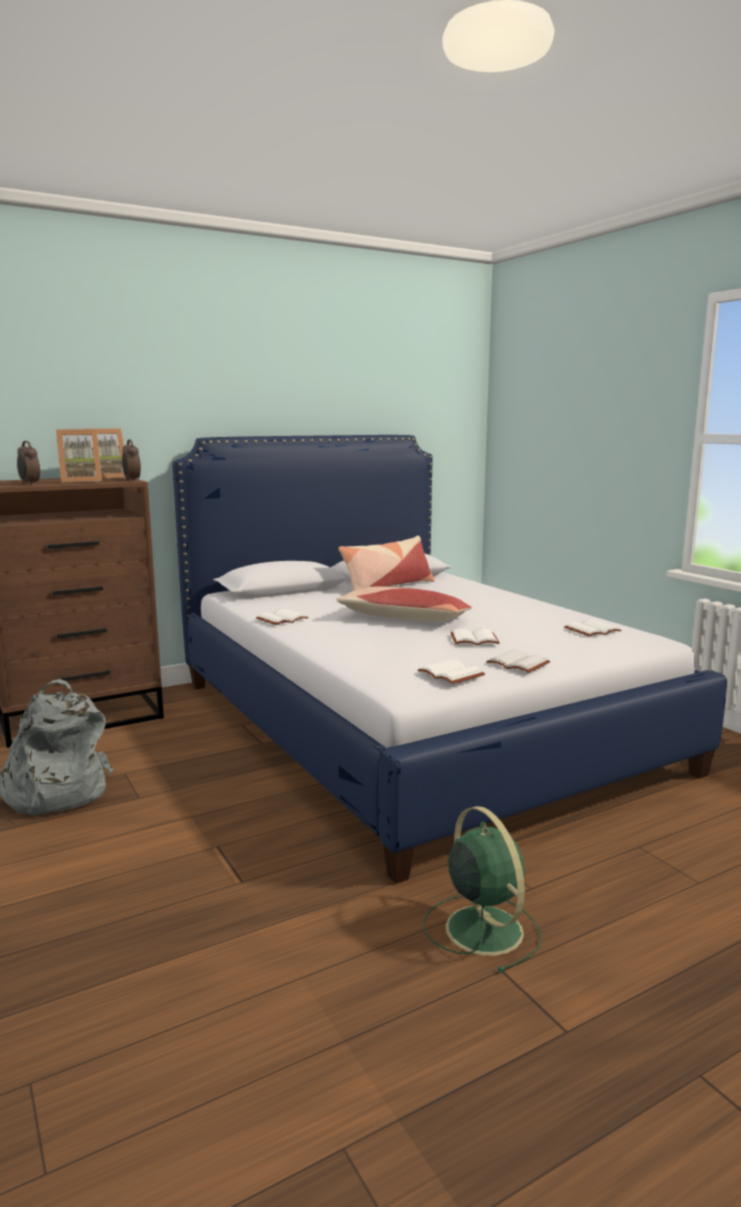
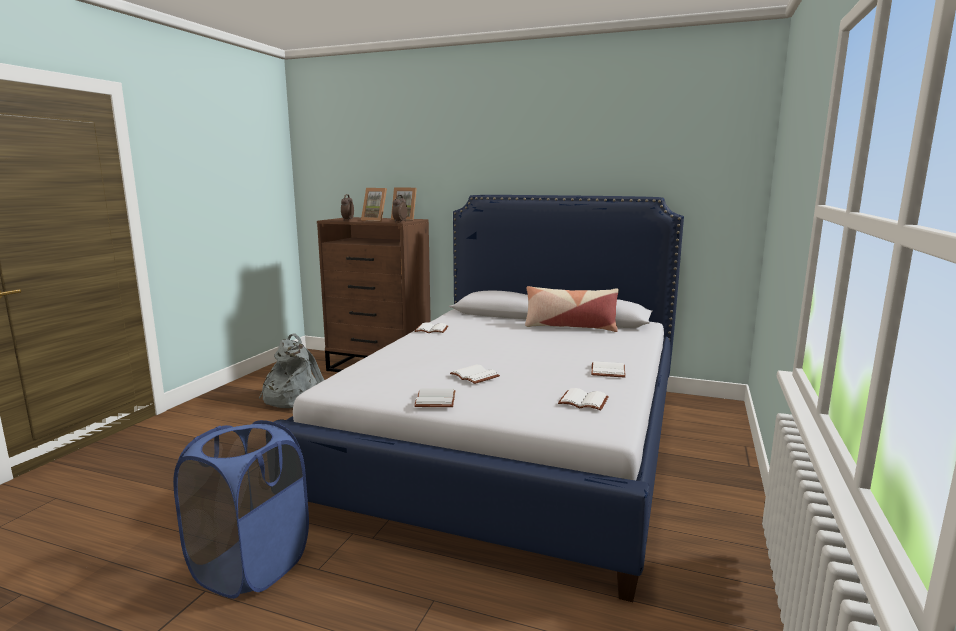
camera: 50 degrees right, 0 degrees up
pillow [336,586,473,621] -> none
white book [418,659,485,684] -> white book moved to [591,361,626,378]
green fan [423,806,542,973] -> blue laundry basket [173,420,309,599]

